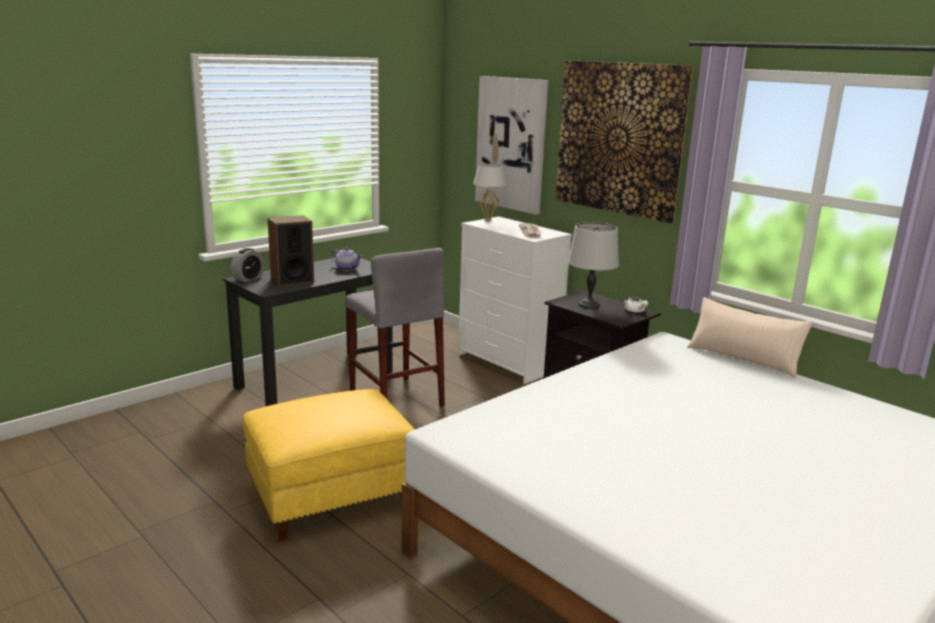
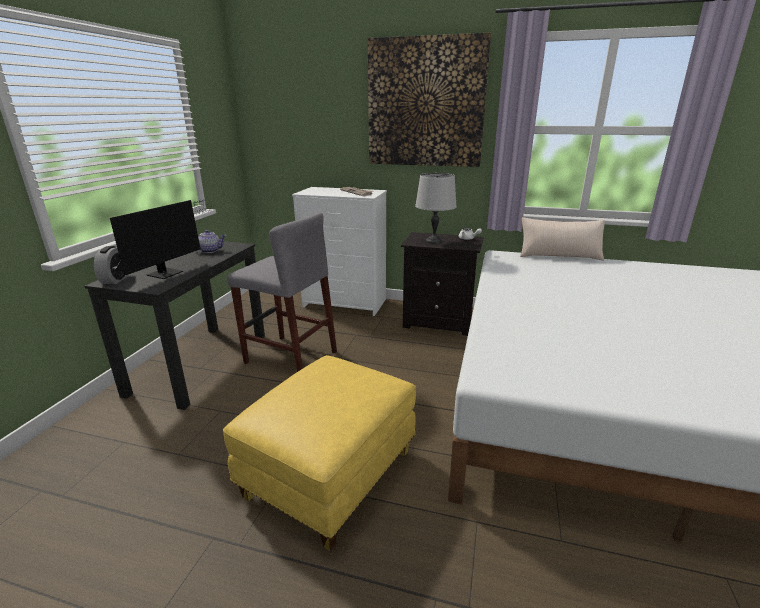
camera: 30 degrees left, 5 degrees up
speaker [268,215,314,287] -> monitor [110,200,212,279]
white table lamp [473,164,506,222] -> none
picture [475,76,548,215] -> none

